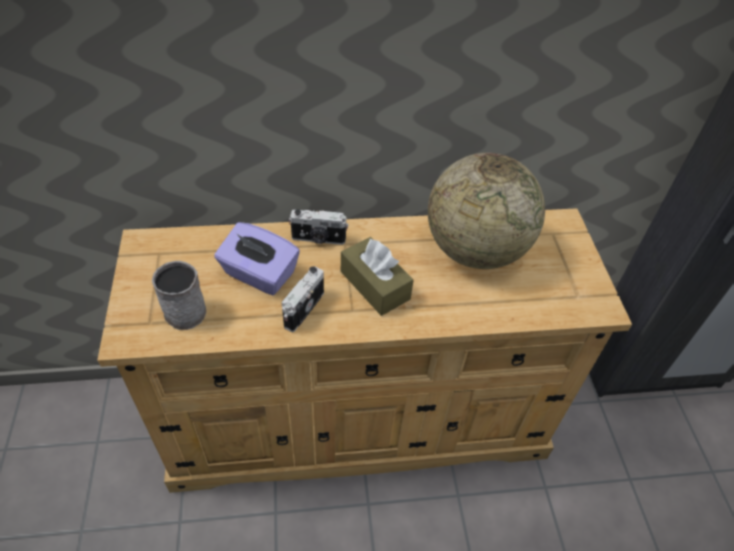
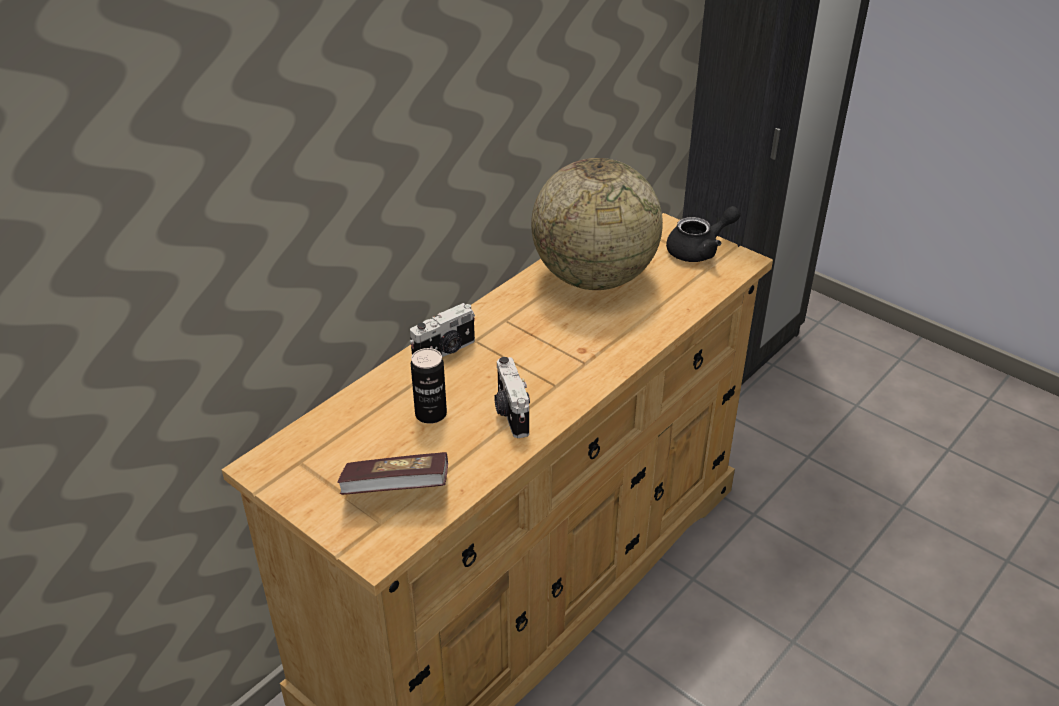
camera: 40 degrees left, 10 degrees down
grey mug [152,261,206,330] -> book [337,452,448,495]
purple tissue box [214,222,300,295] -> can [411,348,447,424]
brown tissue box [341,237,414,316] -> none
none -> black teapot [666,206,741,262]

